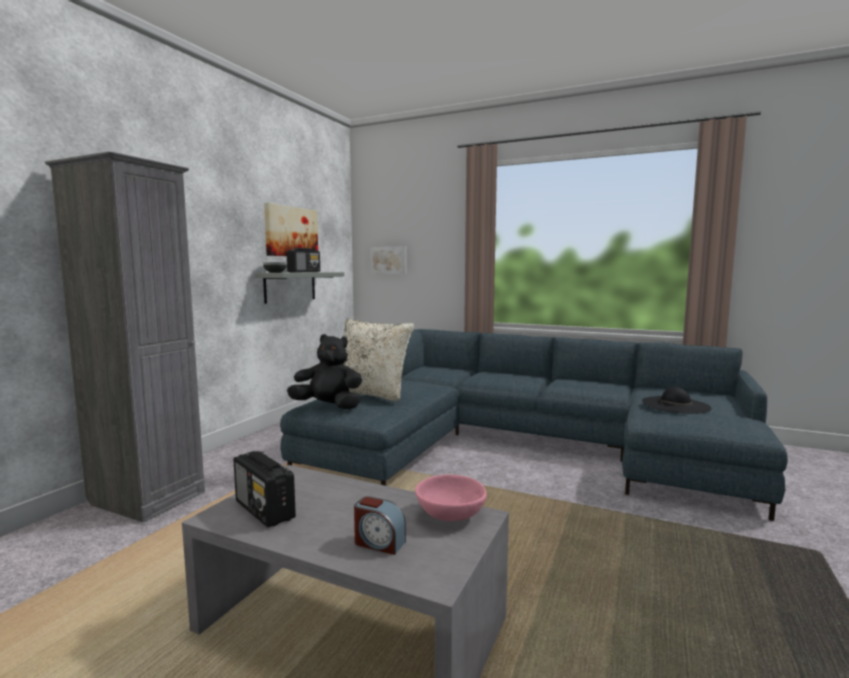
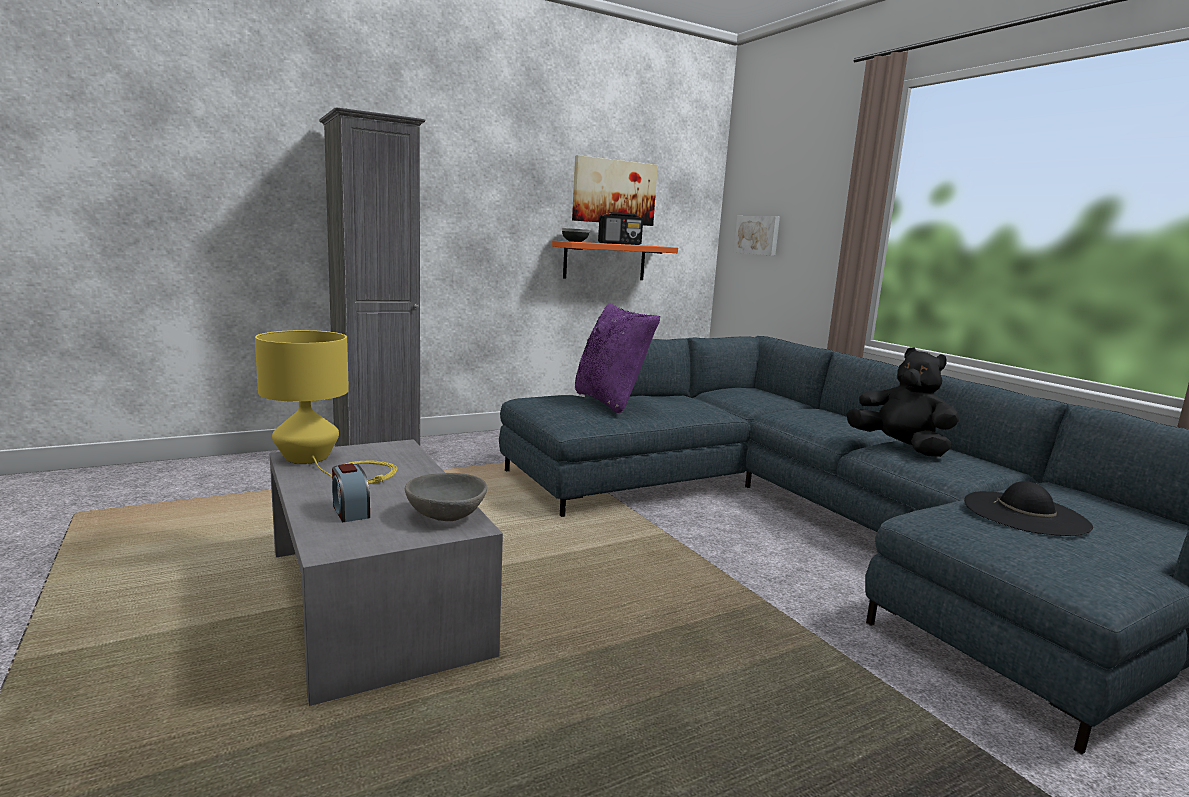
camera: 35 degrees right, 5 degrees up
radio [233,451,296,527] -> yellow table lamp [255,330,397,484]
grey shelf [255,272,344,304] -> orange shelf [552,241,678,280]
black plush toy [287,334,362,409] -> black plush toy moved to [846,347,959,457]
beige pillow [344,318,414,402] -> purple pillow [575,303,660,413]
pink bowl [415,474,487,521] -> grey bowl [405,473,487,521]

